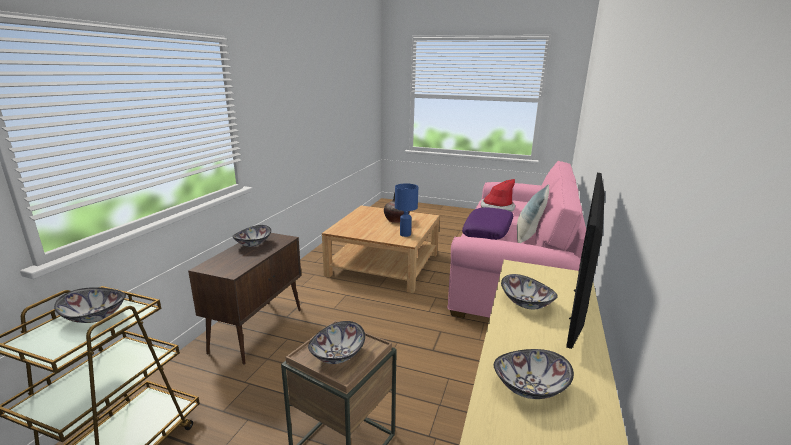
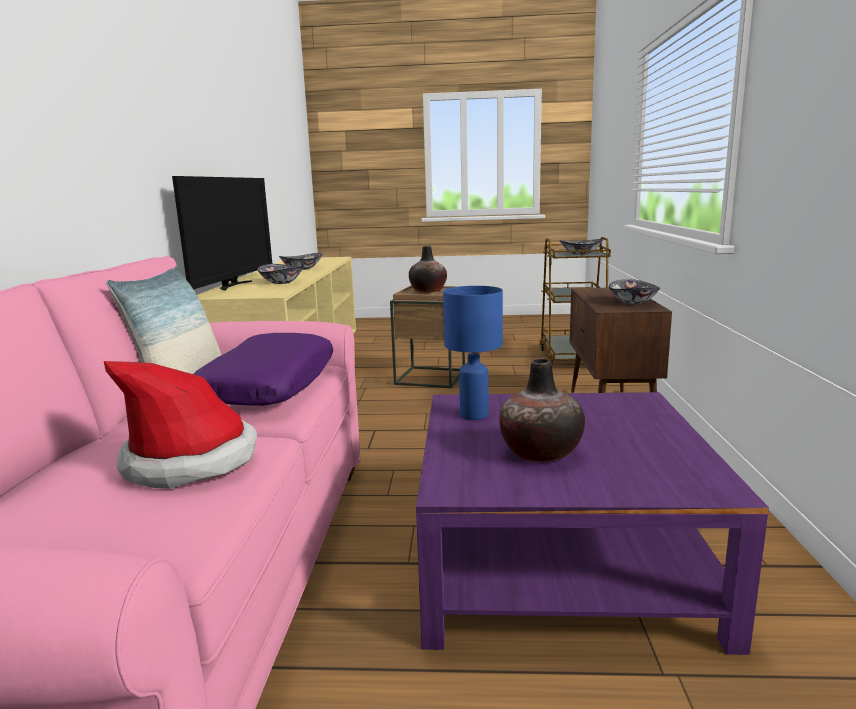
camera: 165 degrees right, 5 degrees down
bowl [308,321,365,364] -> vase [409,246,447,293]
beige coffee table [322,206,439,293] -> purple coffee table [416,392,769,655]

